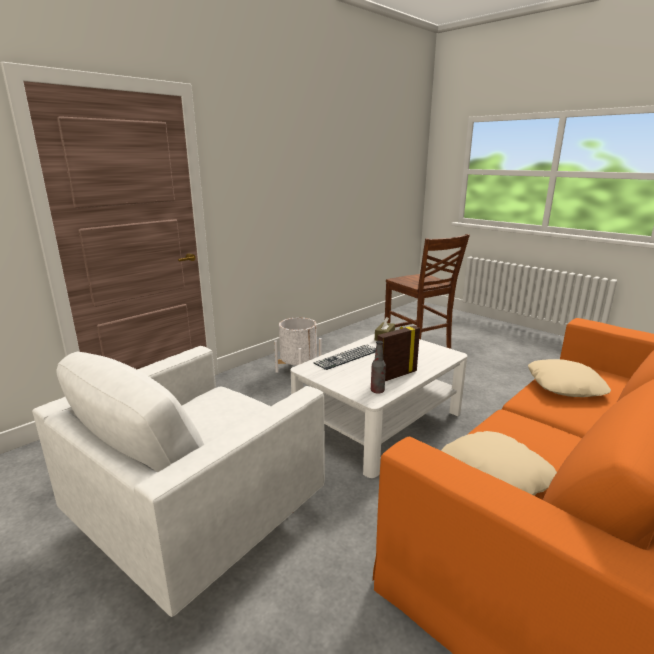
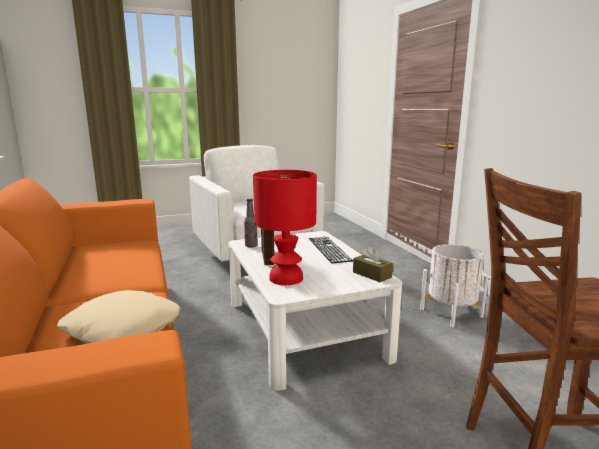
camera: 115 degrees right, 5 degrees down
beige pillow [441,431,557,496] -> none
none -> red table lamp [253,170,317,285]

